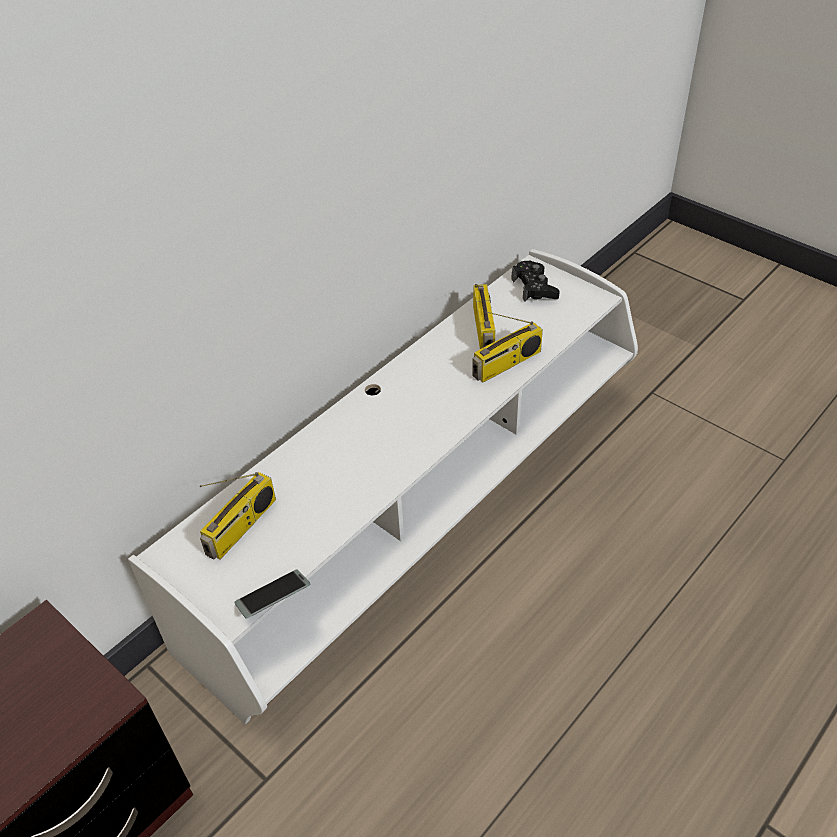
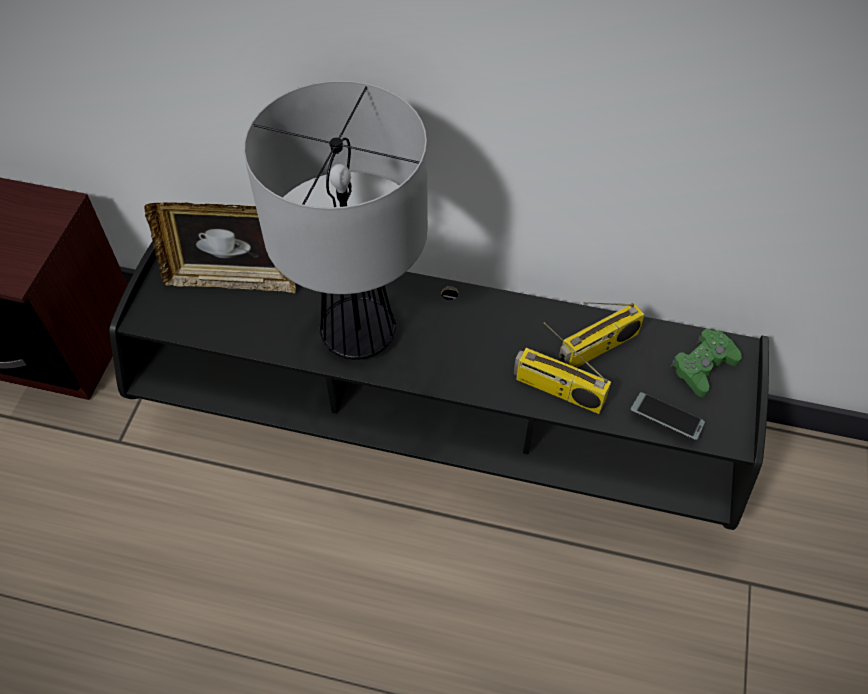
camera: 60 degrees right, 10 degrees up
white tv stand [128,249,638,725] -> black tv stand [109,241,769,530]
radio [200,472,276,560] -> picture frame [144,202,296,293]
phone [234,569,310,619] -> phone moved to [631,392,705,440]
black game controller [511,260,560,302] -> green game controller [671,328,742,397]
none -> table lamp [244,80,428,360]

